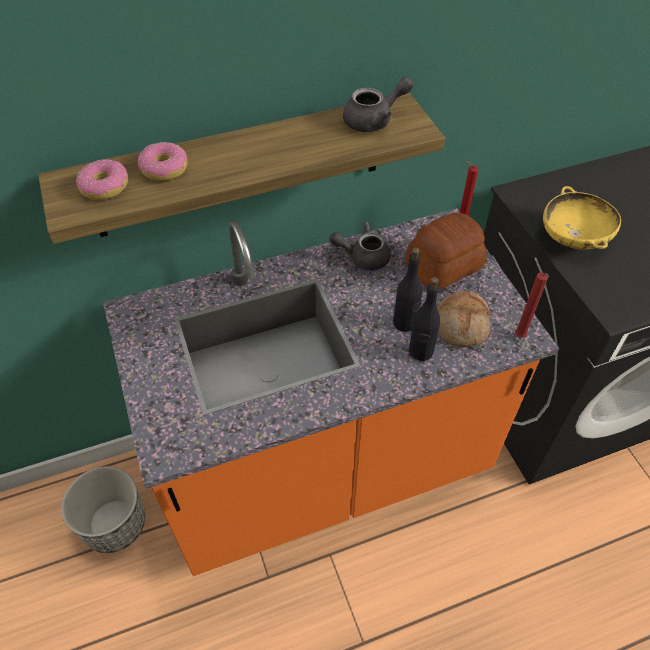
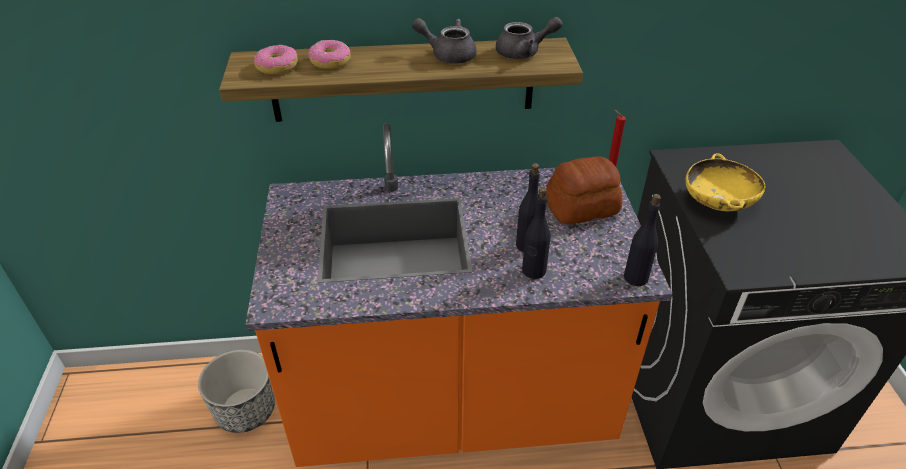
camera: 15 degrees right, 10 degrees down
grey teapot [329,222,391,271] -> grey teapot moved to [412,18,476,64]
bread [437,291,490,347] -> none
red candle [515,272,549,338] -> black bottle [624,194,661,286]

